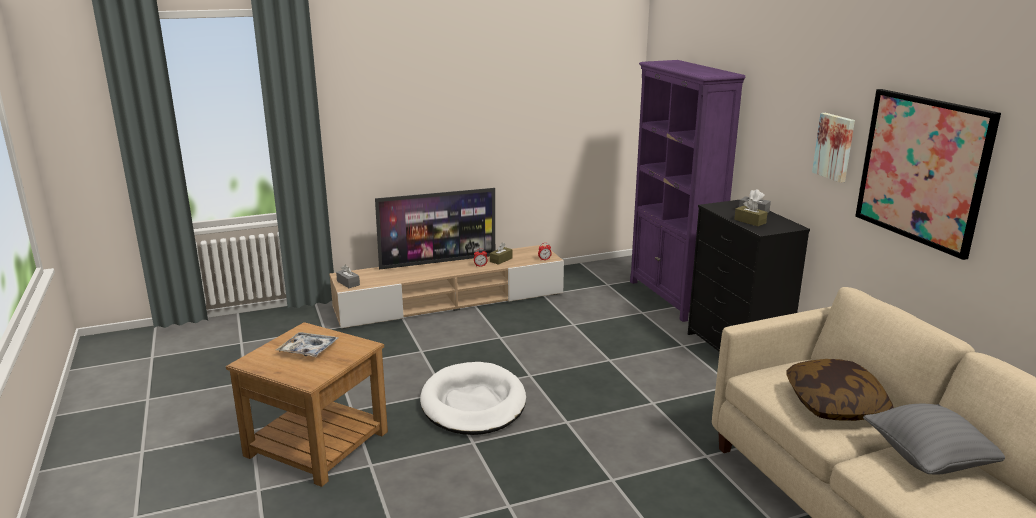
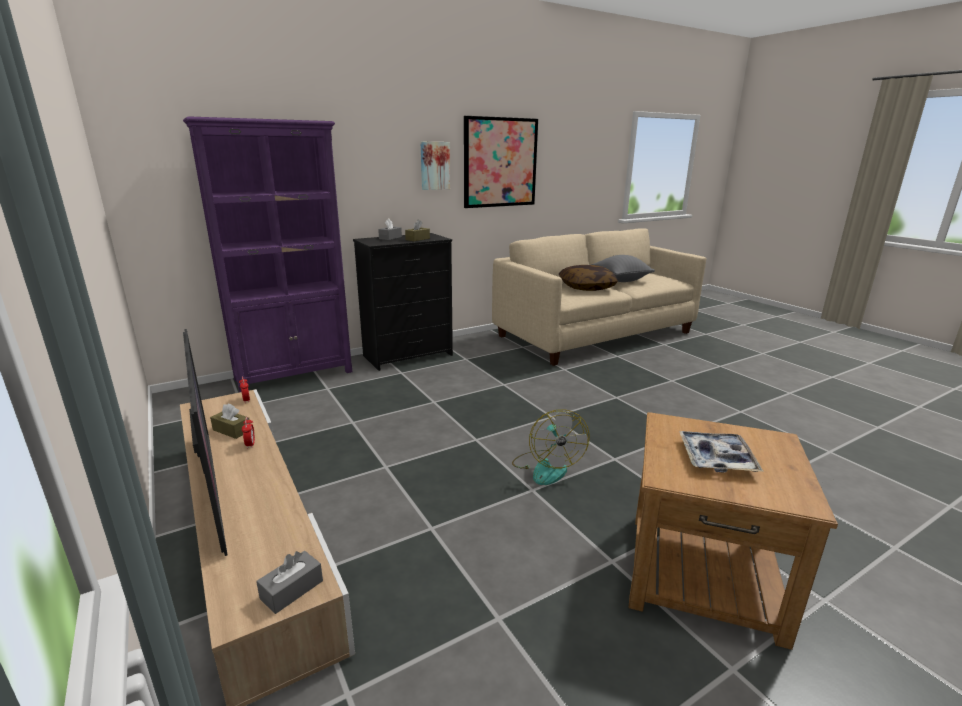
camera: 100 degrees left, 0 degrees up
white dog bed [420,362,526,435] -> fan [512,409,590,485]

